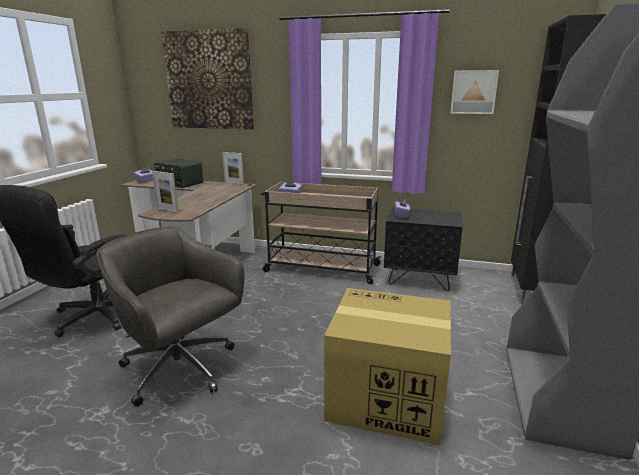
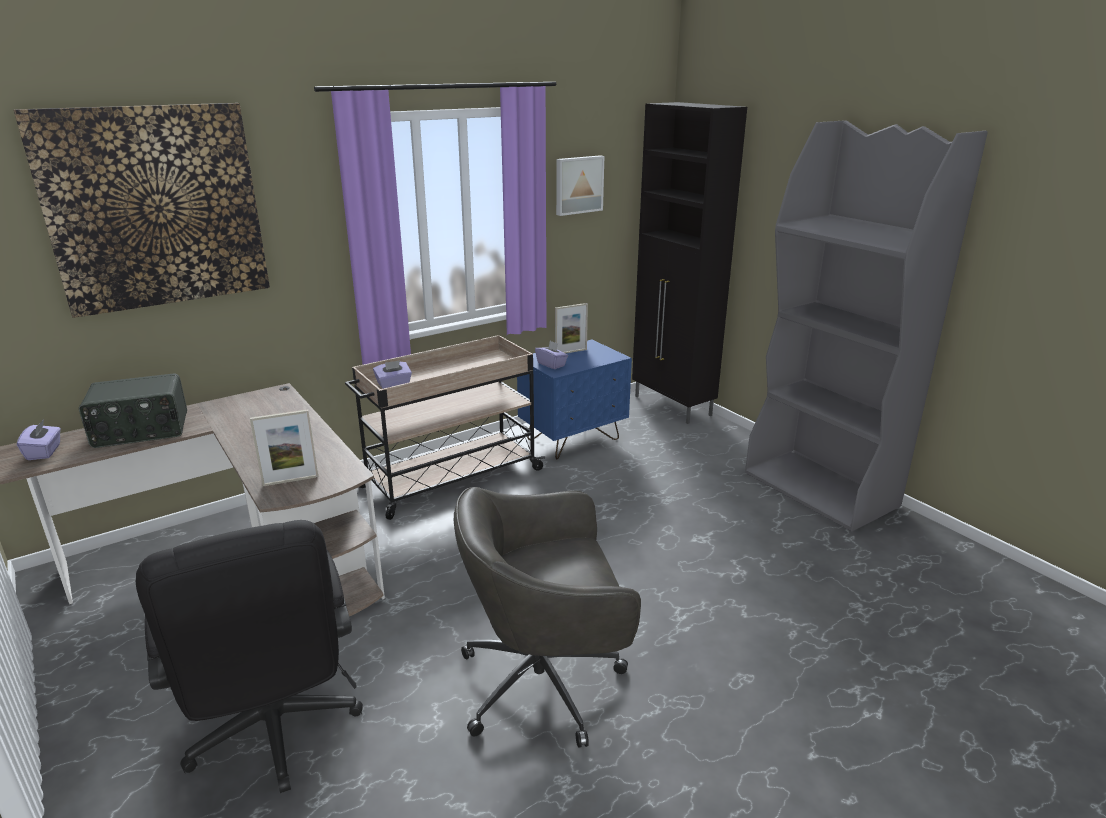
camera: 50 degrees left, 5 degrees up
picture frame [222,152,244,185] -> picture frame moved to [555,303,588,353]
cardboard box [324,288,451,445] -> none
black nightstand [384,207,463,291] -> blue nightstand [517,340,632,459]

